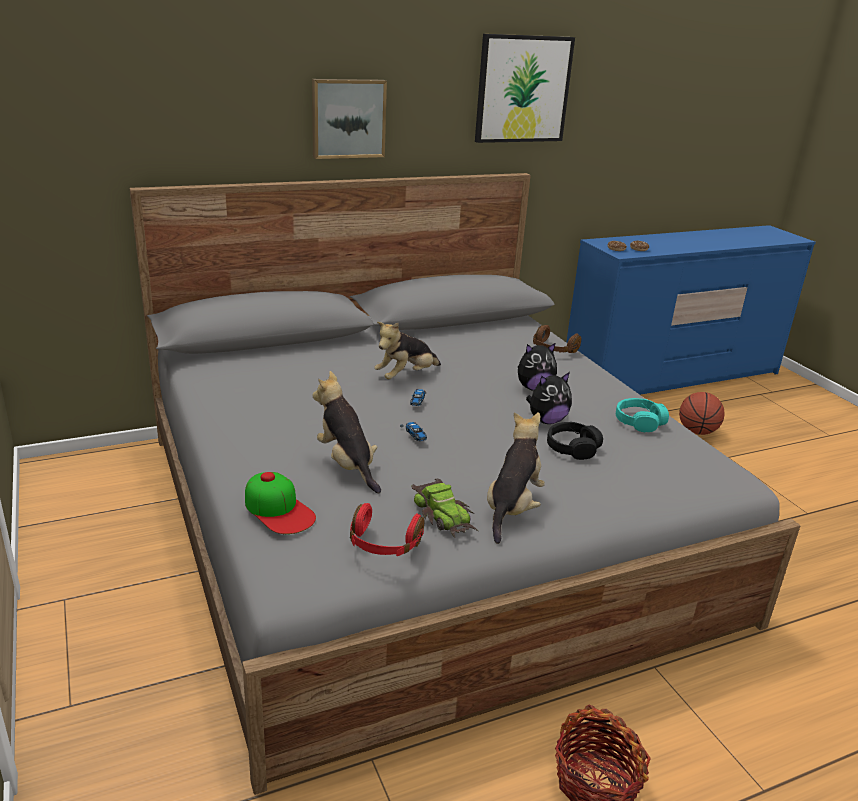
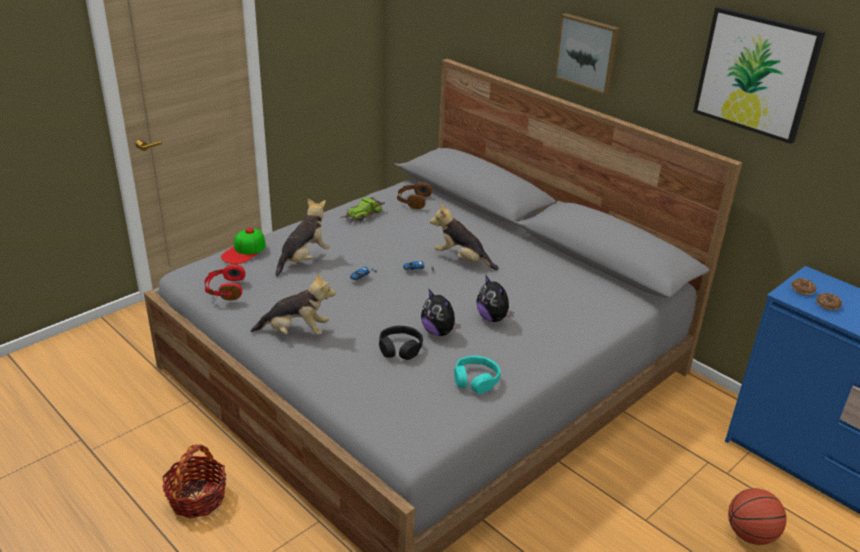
camera: 70 degrees right, 5 degrees up
toy car [411,479,478,538] -> toy car moved to [340,197,385,223]
brown headphones [533,325,581,353] -> brown headphones moved to [397,182,432,209]

